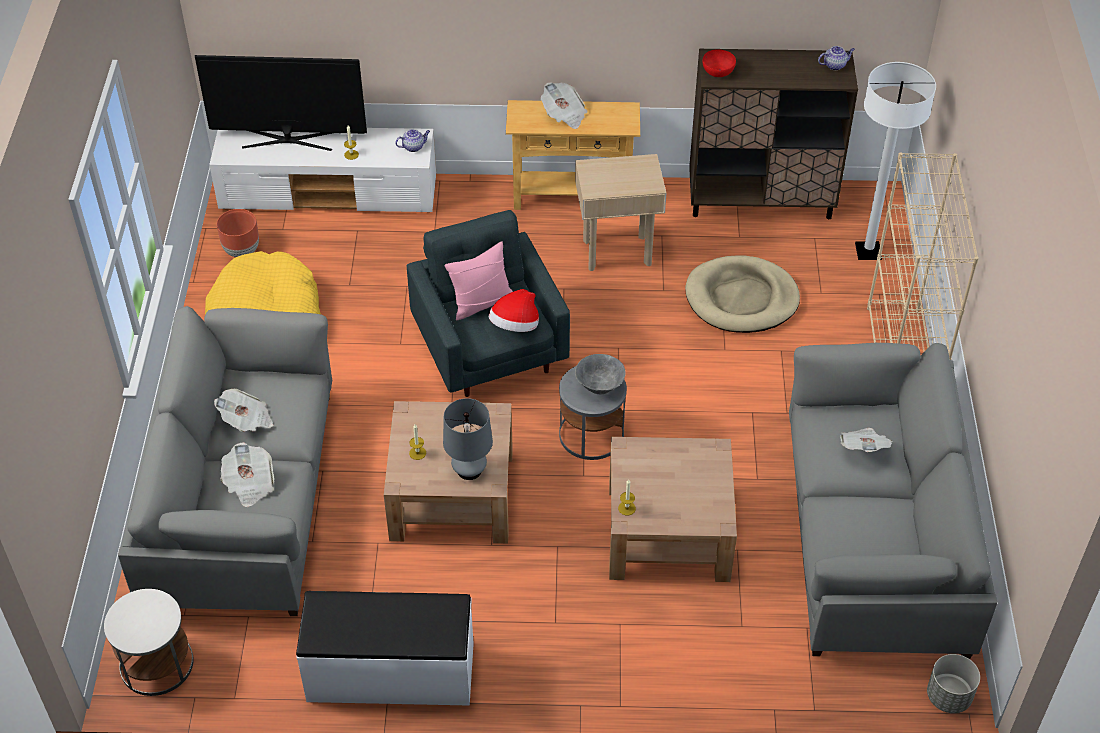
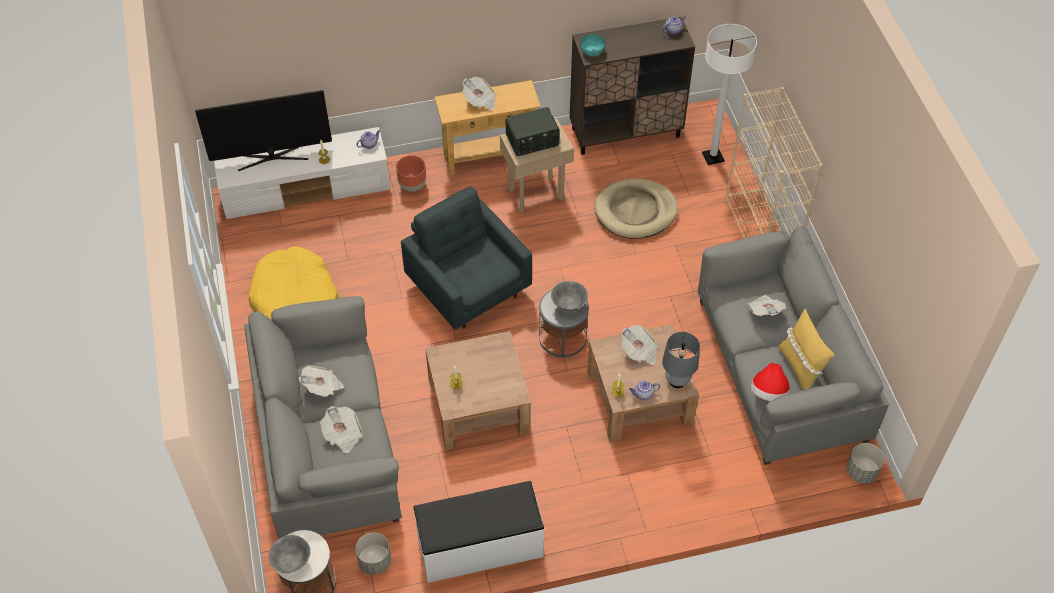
camera: 15 degrees left, 5 degrees up
brown planter [217,209,259,257] -> brown planter moved to [396,155,426,192]
grey table lamp [443,398,493,480] -> grey table lamp moved to [662,332,700,388]
pink pillow [445,241,513,320] -> none
hat [489,289,539,332] -> hat moved to [751,363,790,401]
red bowl [702,49,736,77] -> turquoise bowl [580,34,605,56]
none -> grey bowl [268,535,311,574]
none -> grey planter [355,532,391,575]
none -> radio [506,107,560,156]
none -> newspaper [621,325,658,365]
none -> teapot [629,380,660,400]
none -> yellow pillow [778,309,834,390]

